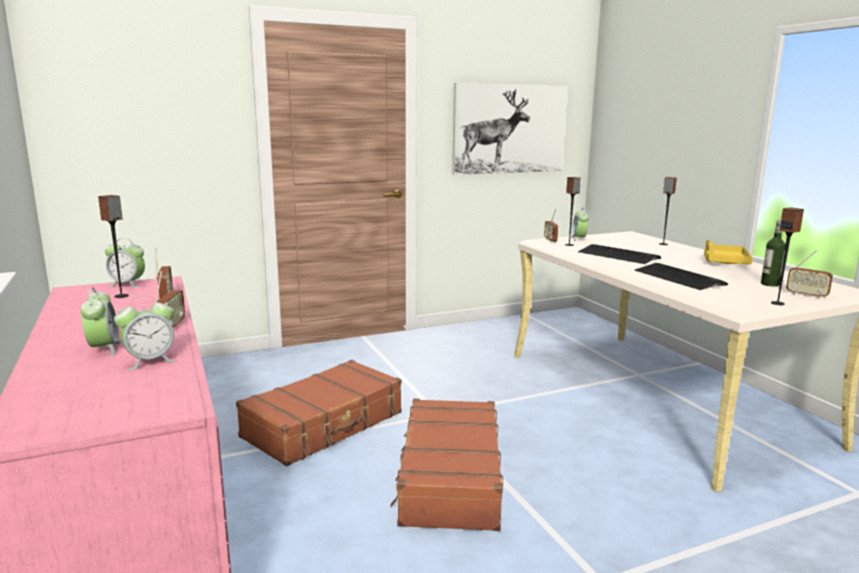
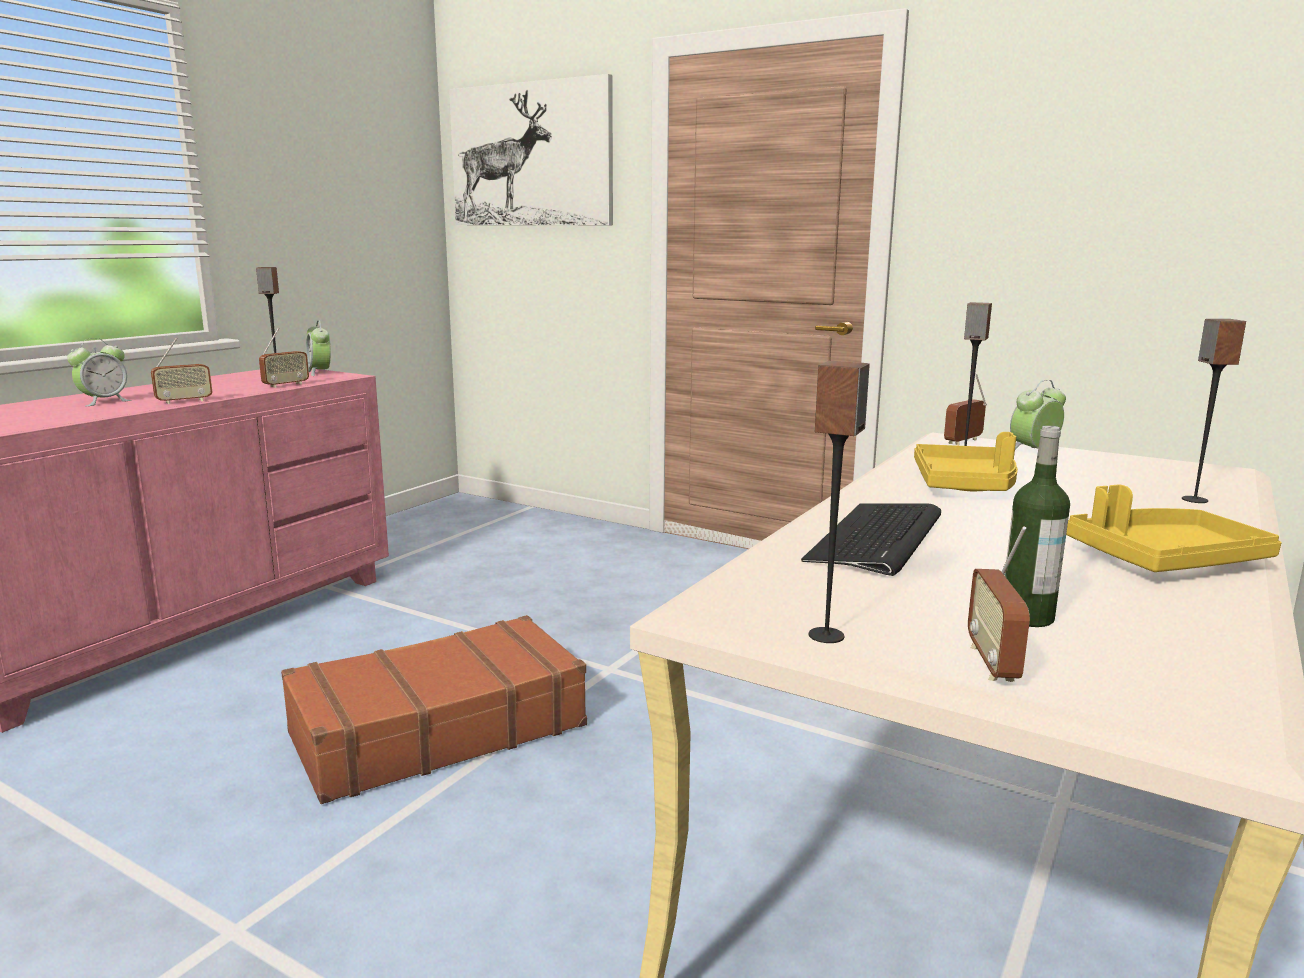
camera: 55 degrees right, 0 degrees up
alarm clock [114,296,177,371] -> none
brown suitcase [236,360,402,466] -> none
picture [452,83,567,175] -> picture moved to [449,74,613,225]
keyboard [578,244,661,264] -> yellow tray [914,432,1018,491]

